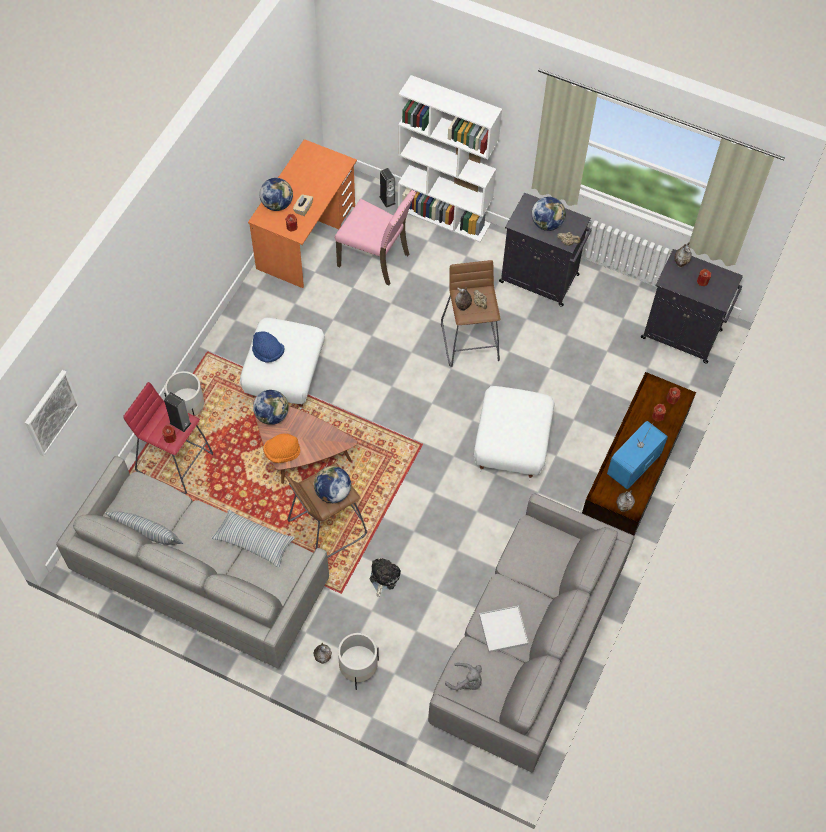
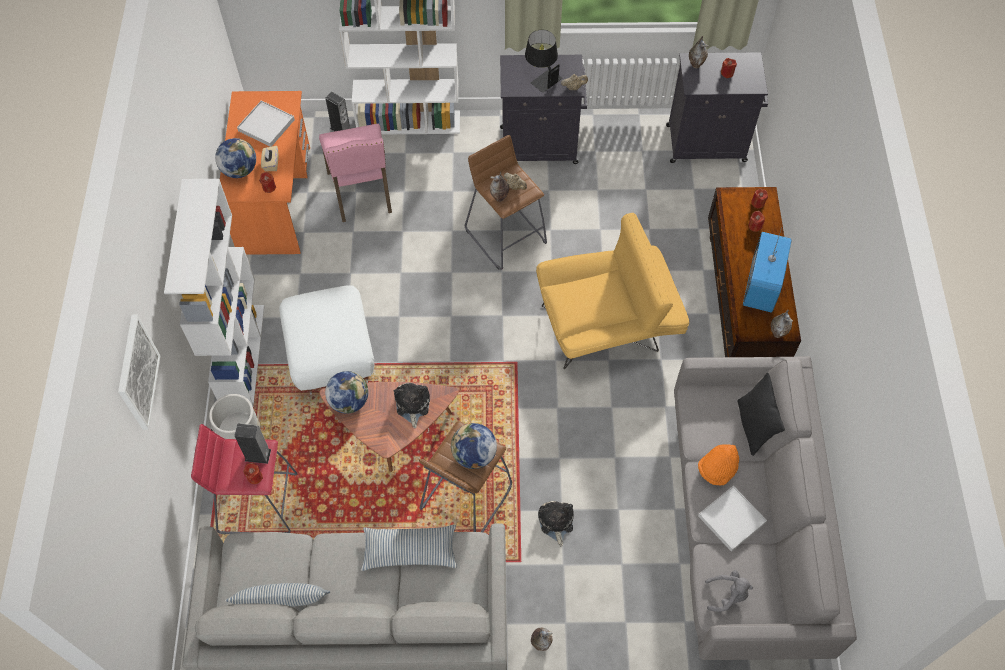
camera: 25 degrees left, 0 degrees up
picture [25,370,80,456] -> picture moved to [118,315,160,430]
blue hat [252,331,284,363] -> none
orange hat [263,433,300,463] -> orange hat moved to [698,444,739,486]
pink chair [335,190,416,285] -> pink chair turned 75 degrees clockwise [319,124,392,222]
white planter [338,633,379,690] -> none
white ottoman [474,386,555,480] -> yellow armchair [536,213,689,369]
globe [532,197,566,231] -> black table lamp [525,30,562,93]
none -> white bookcase [164,179,264,406]
none -> white tray [237,100,295,147]
none -> plush toy [394,383,430,428]
none -> black pillow [737,373,785,456]

